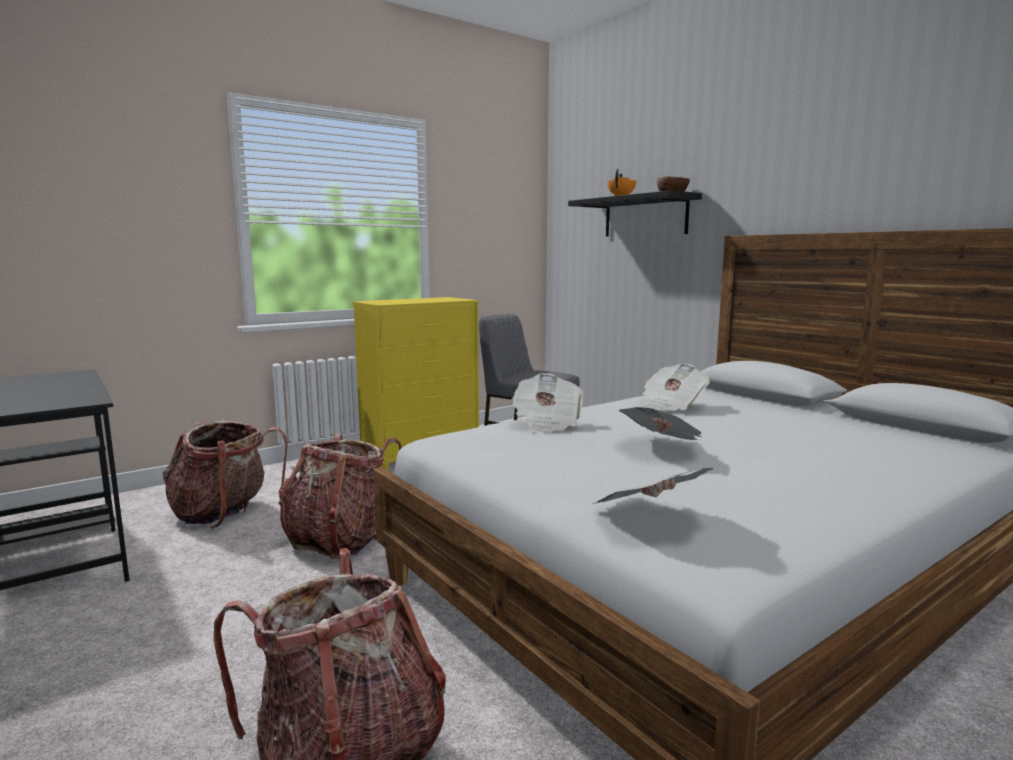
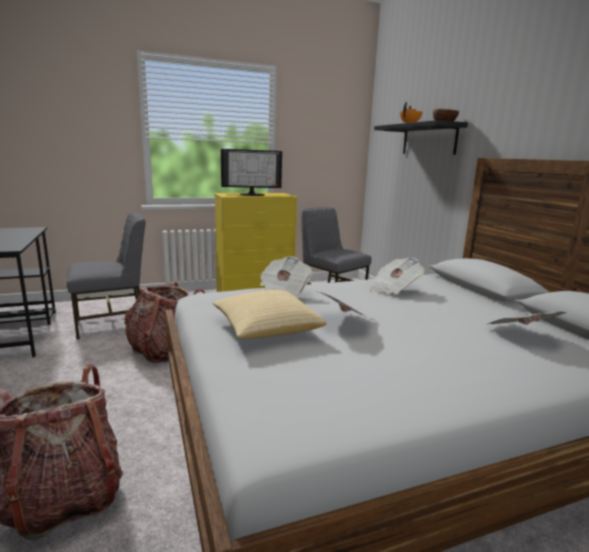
camera: 15 degrees right, 5 degrees up
backpack [163,420,288,529] -> grey chair [67,212,146,339]
newspaper [592,468,714,504] -> newspaper moved to [489,311,567,325]
none -> pillow [213,290,326,339]
none -> monitor [221,149,282,196]

